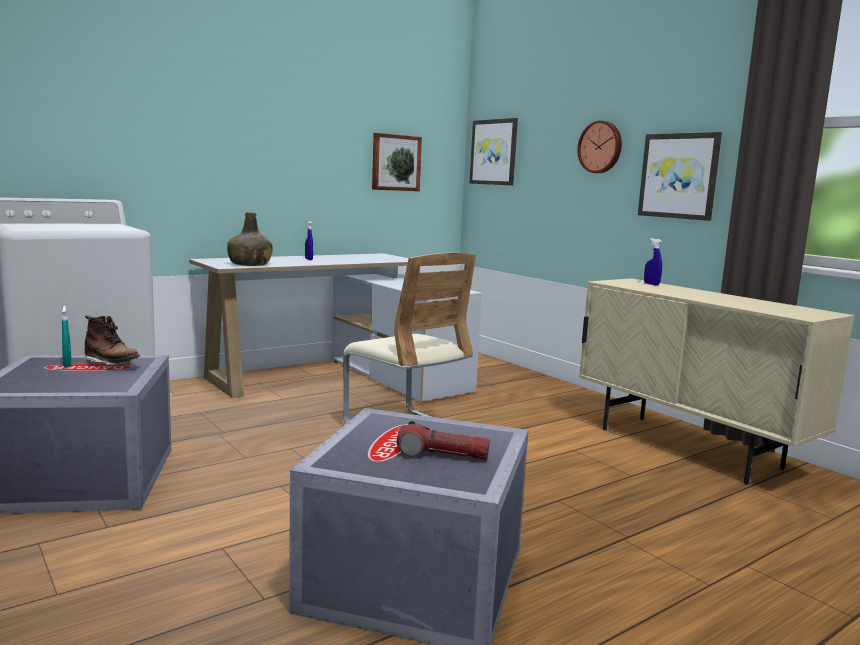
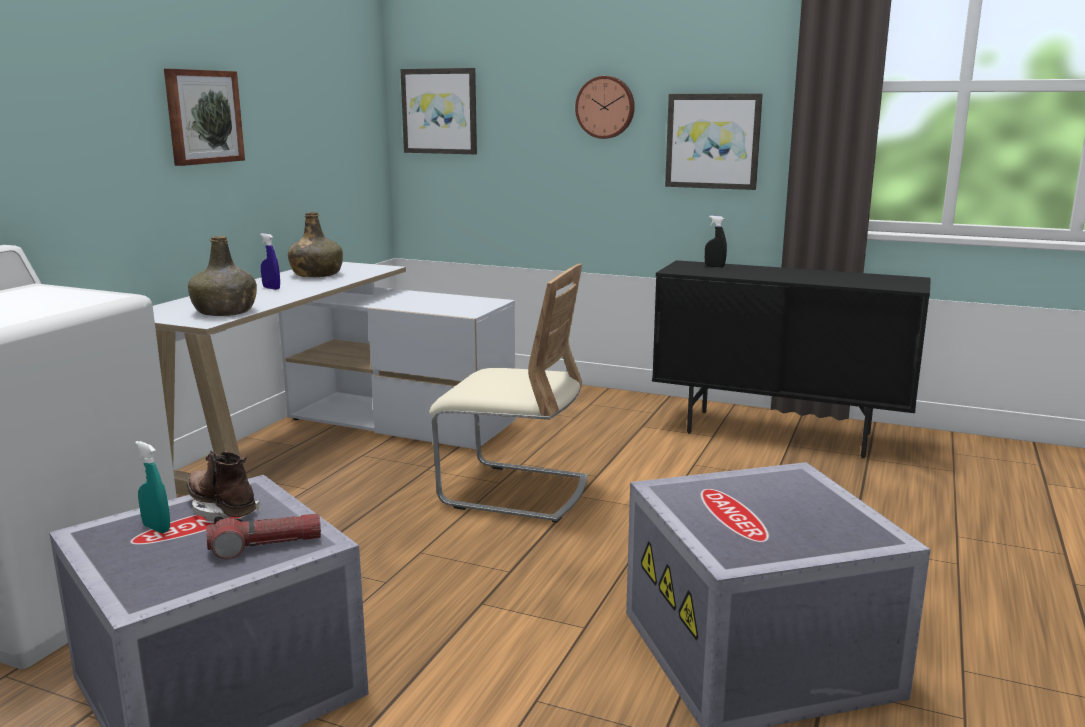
camera: 30 degrees left, 5 degrees up
brown boot [84,315,140,366] -> brown boot turned 135 degrees counterclockwise [186,451,260,521]
picture [372,133,422,191] -> picture moved to [164,69,245,166]
flashlight [397,421,490,460] -> flashlight moved to [206,513,321,560]
beige cabinet [579,278,855,485] -> black cabinet [652,260,931,458]
blue spray bottle [644,238,662,286] -> black spray bottle [705,216,727,267]
none -> green bottle [288,212,343,277]

